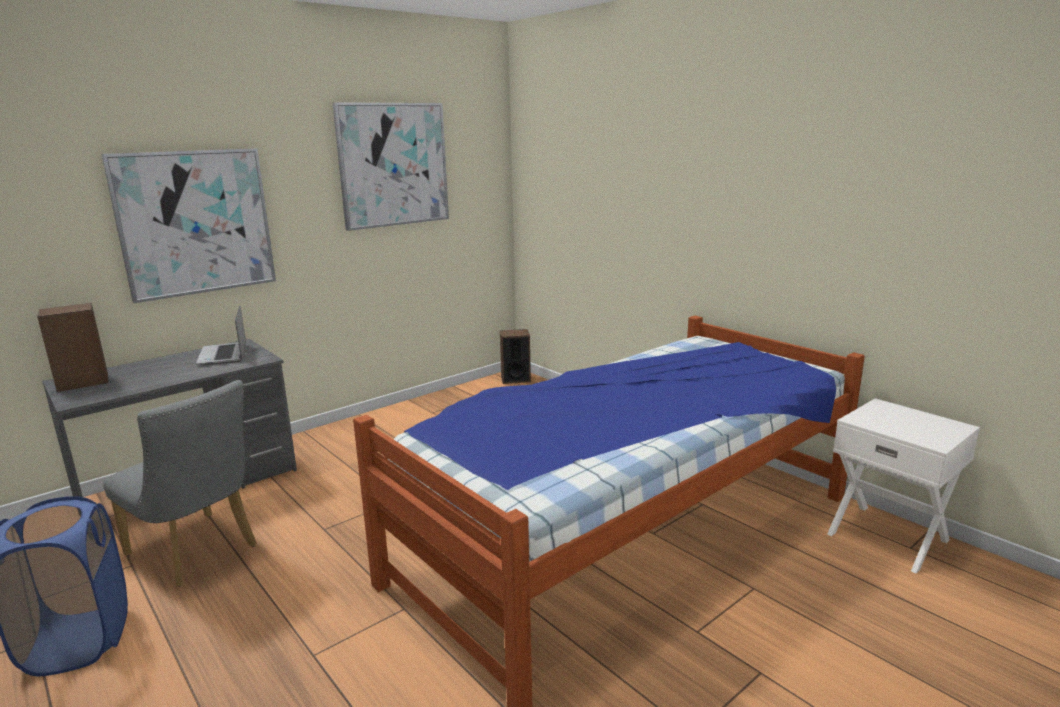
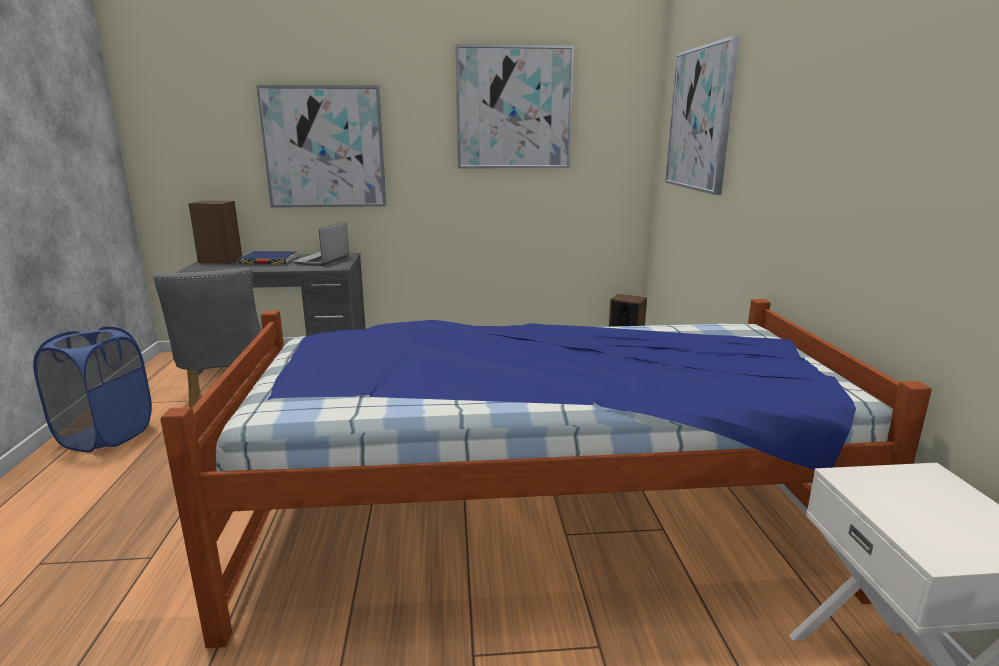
camera: 35 degrees right, 0 degrees up
none -> blue book [238,251,298,264]
none -> picture [665,36,739,195]

